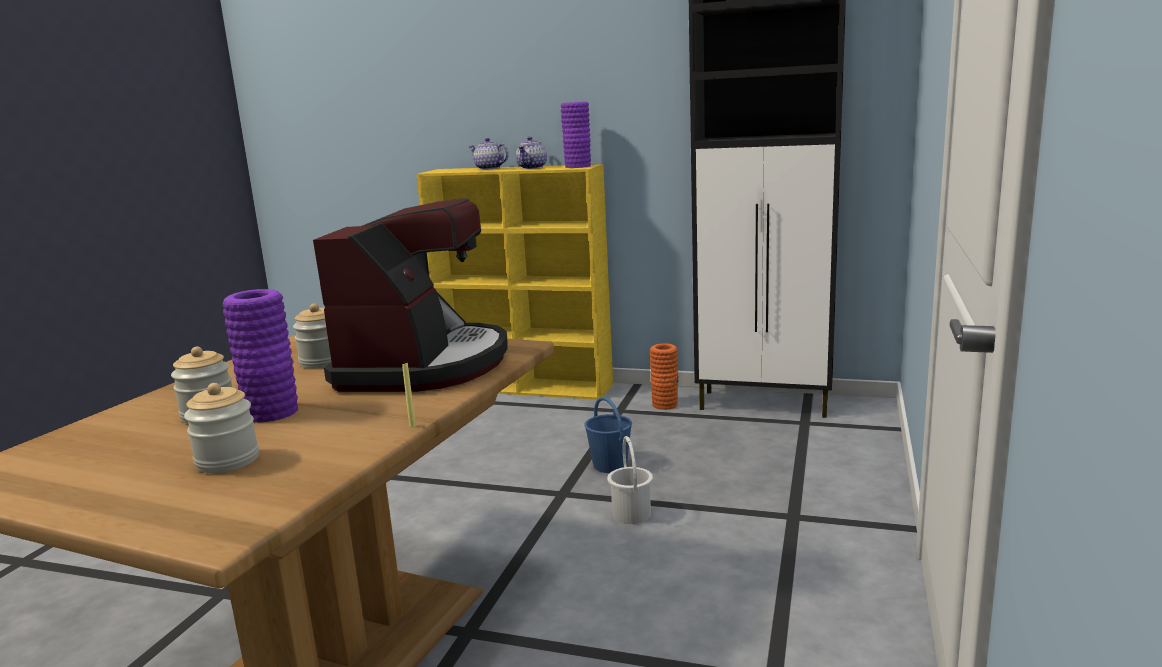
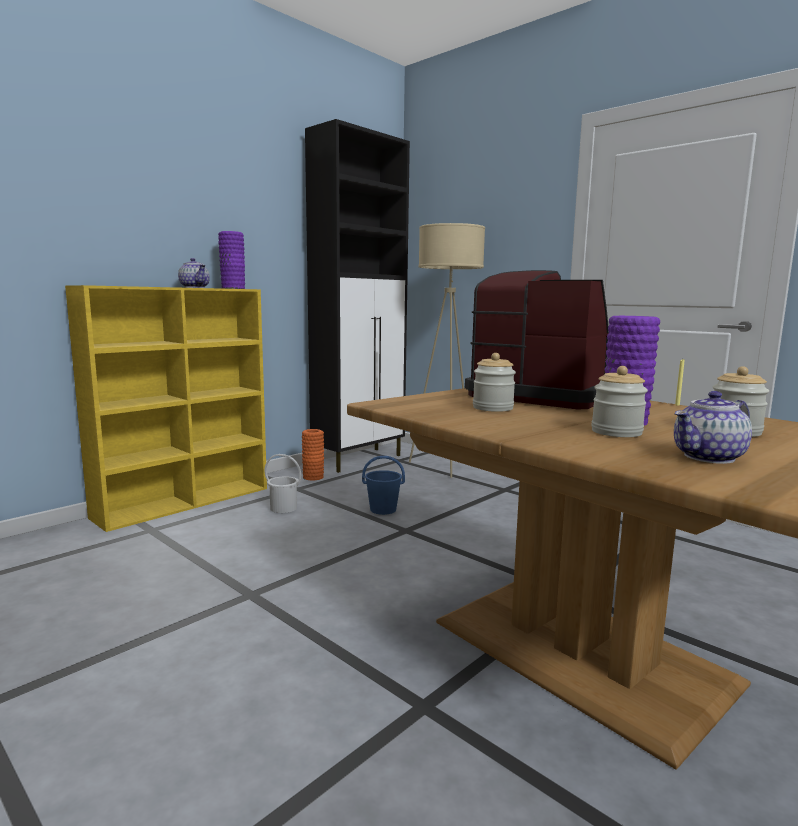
camera: 65 degrees left, 5 degrees down
teapot [469,138,509,170] -> teapot moved to [674,391,752,464]
white bucket [607,436,653,524] -> white bucket moved to [265,454,301,513]
none -> beige floor lamp [409,223,485,478]

